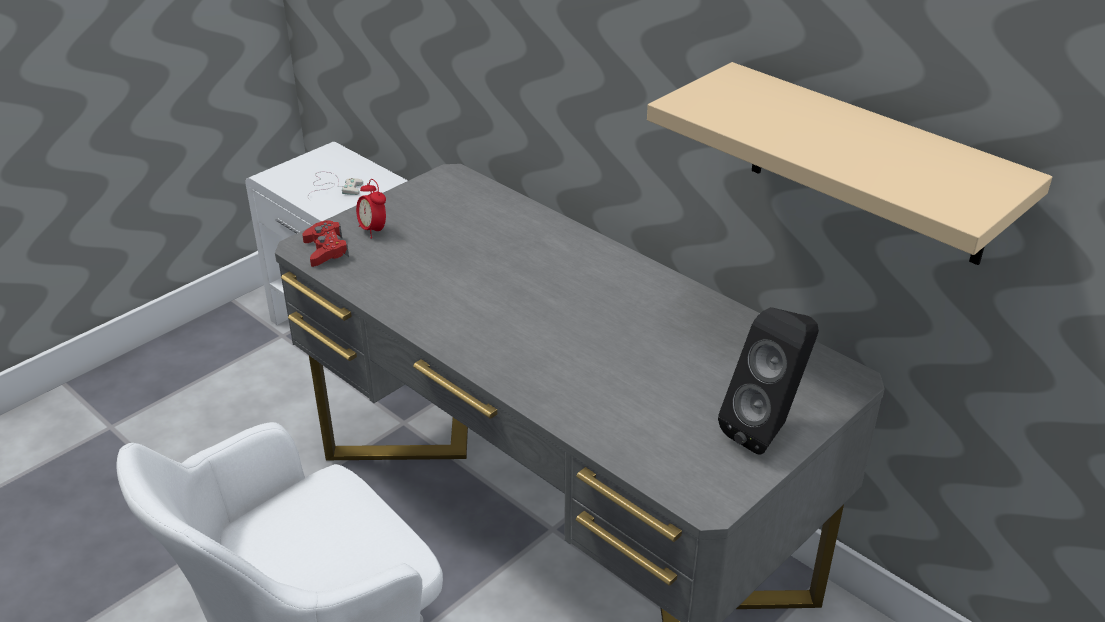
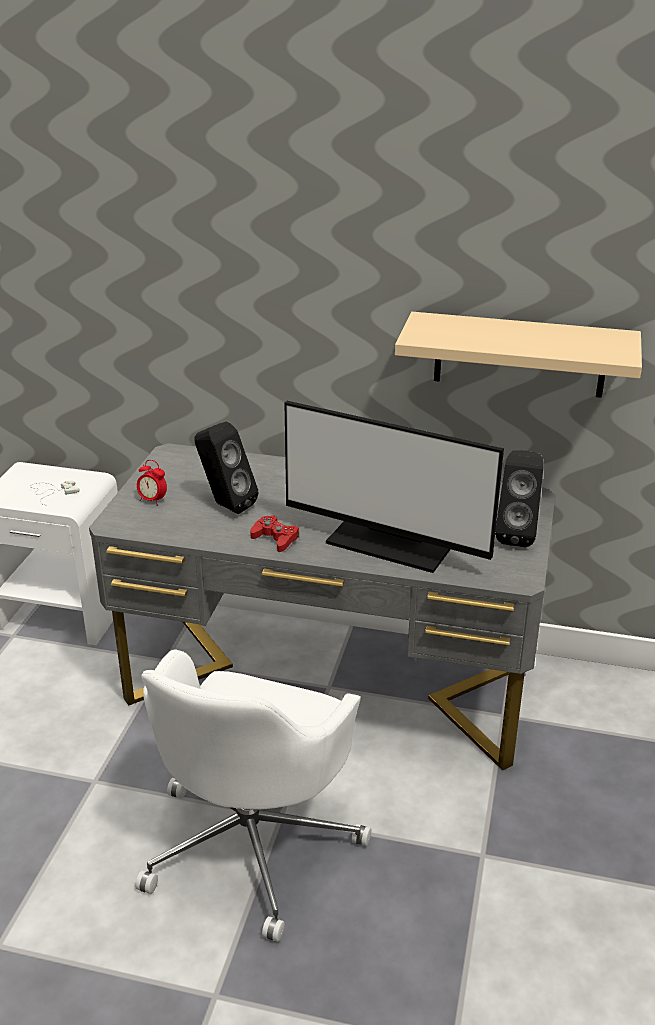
camera: 30 degrees left, 5 degrees down
red game controller [302,220,349,267] -> red game controller moved to [250,515,299,552]
none -> black speaker [194,422,259,514]
none -> monitor [284,401,504,573]

